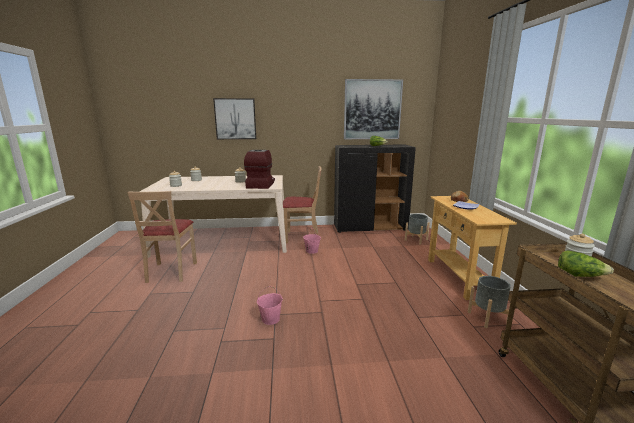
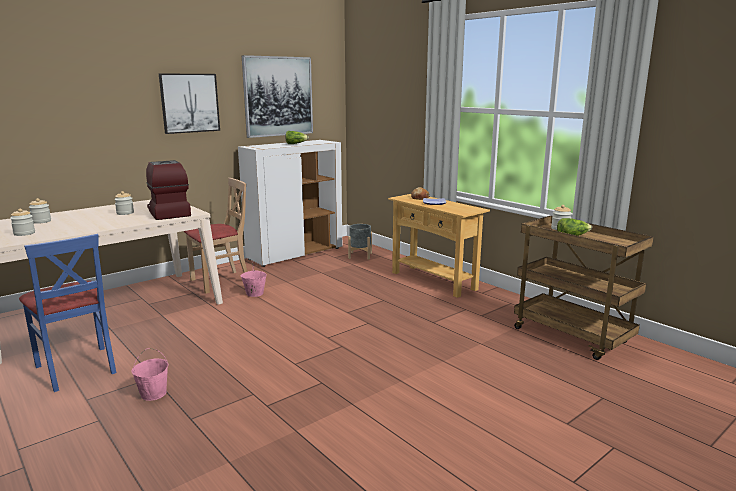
camera: 35 degrees left, 0 degrees up
beige chair [128,191,197,283] -> blue chair [19,234,116,392]
picture [213,98,256,139] -> picture moved to [159,73,220,134]
pink bucket [257,286,283,325] -> pink bucket moved to [132,348,168,401]
black cabinet [334,145,416,233] -> white cabinet [238,140,342,267]
grey planter [468,276,511,328] -> none

